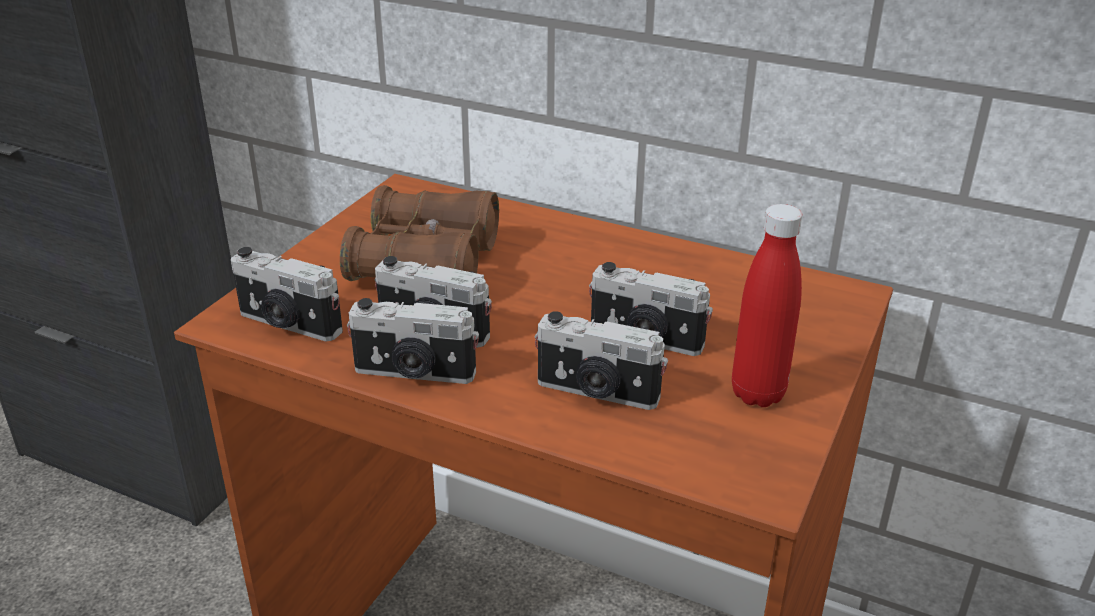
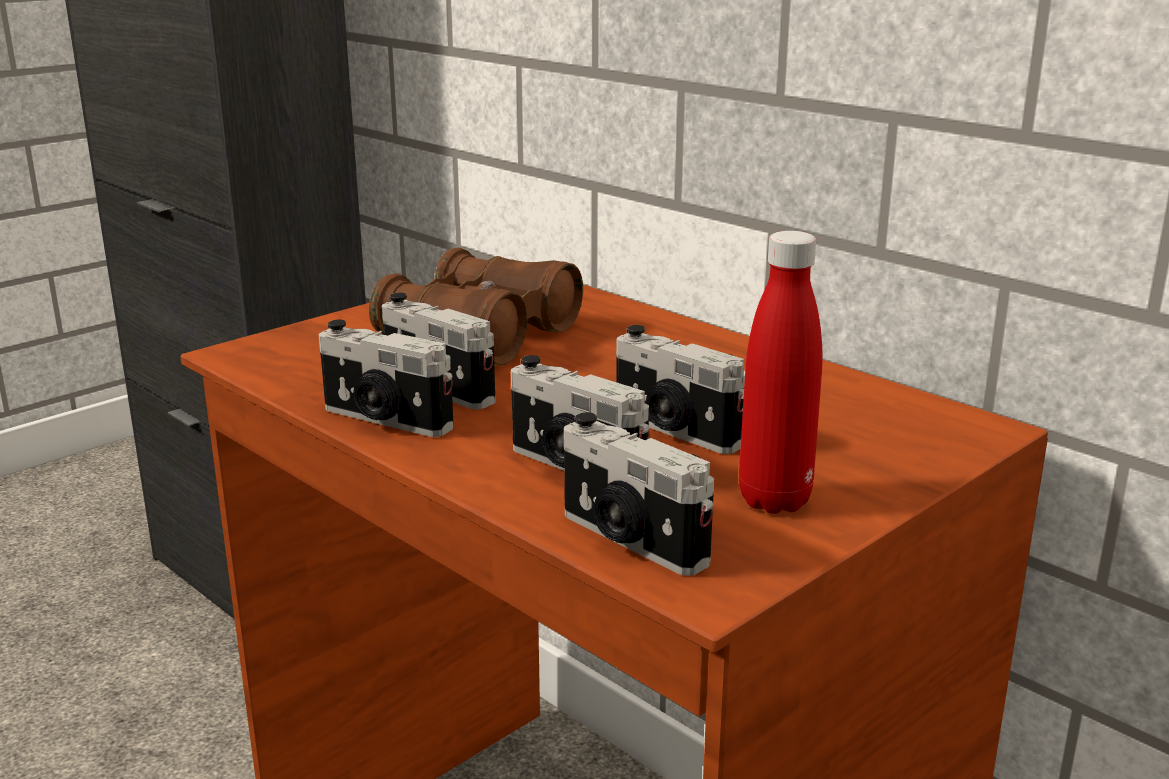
camera: 20 degrees right, 10 degrees down
camera [231,247,343,342] -> camera moved to [564,412,714,576]

